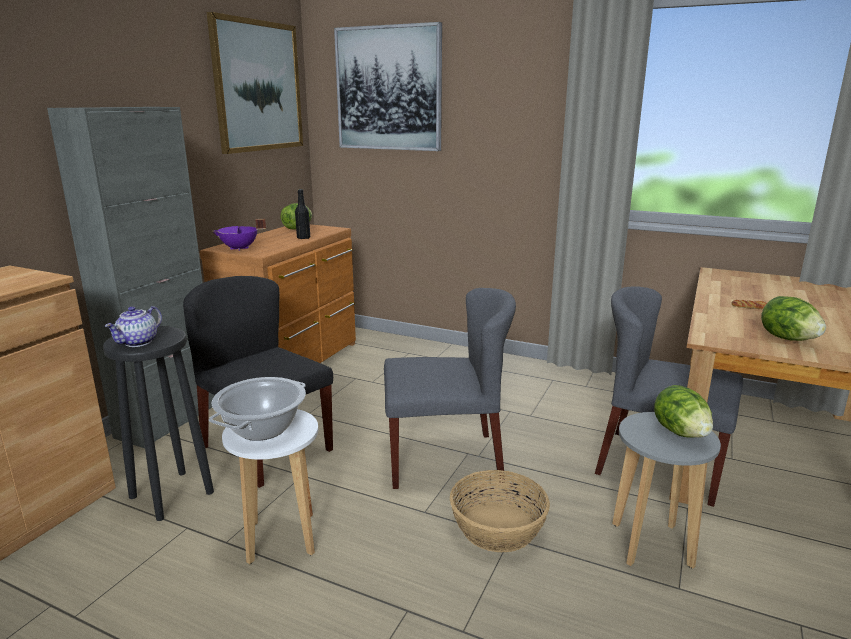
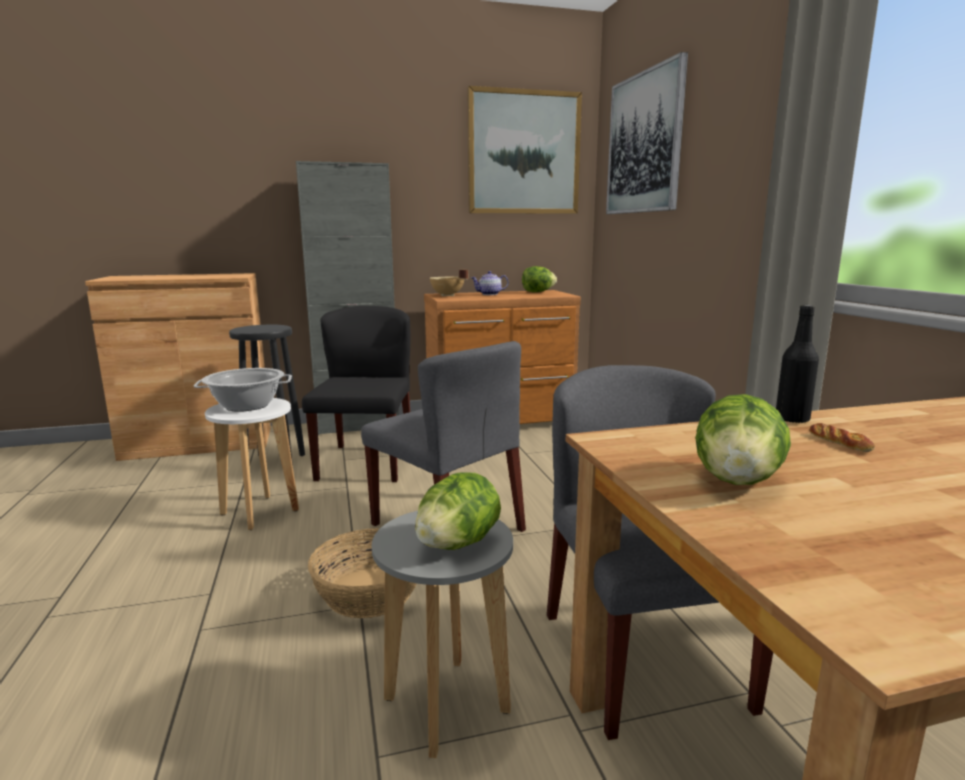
camera: 50 degrees right, 5 degrees down
teapot [105,306,162,347] -> teapot moved to [471,271,509,295]
purple cooking pot [212,219,266,251] -> beige cooking pot [430,270,468,297]
black bottle [295,189,310,239] -> black bottle moved to [776,305,819,423]

